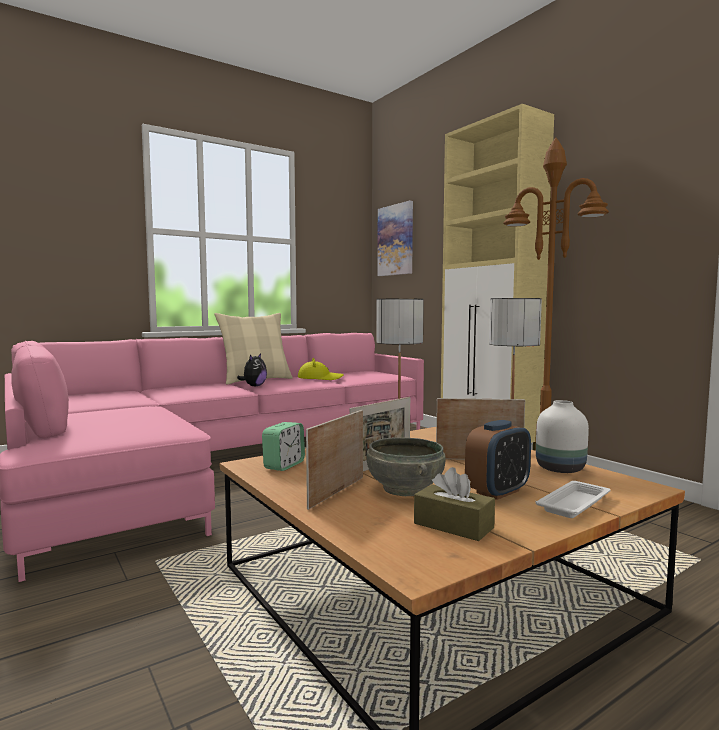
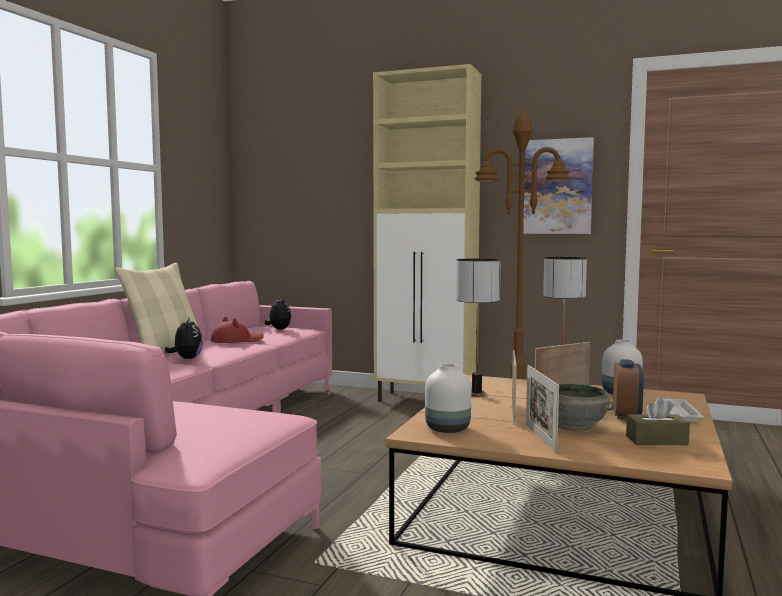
camera: 35 degrees left, 0 degrees up
alarm clock [262,422,305,471] -> white vase [425,363,471,433]
yellow hat [298,358,344,380] -> red hat [211,316,264,343]
picture [377,200,413,276] -> picture moved to [523,137,594,234]
none -> plush toy [265,298,291,330]

